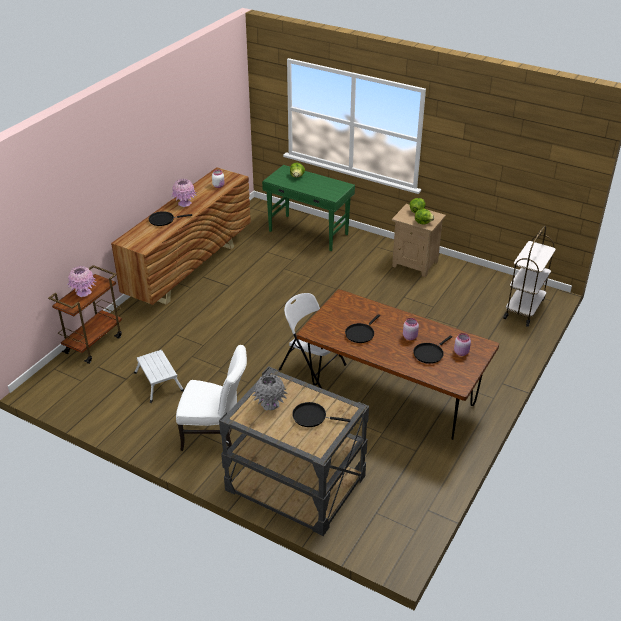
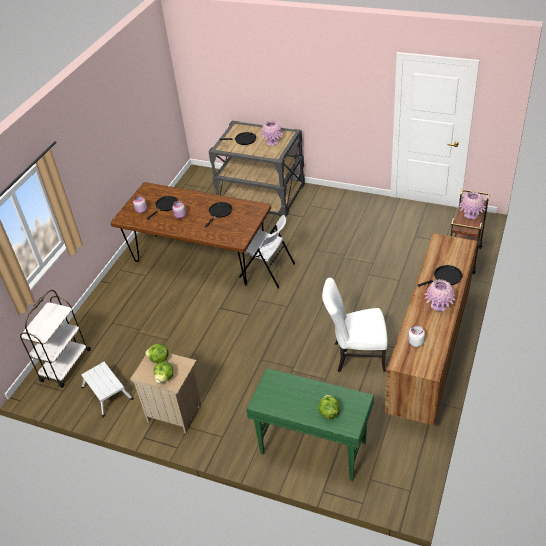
camera: 175 degrees right, 5 degrees up
white step ladder [134,350,184,403] -> white step ladder moved to [81,362,134,418]
white chair [176,345,247,451] -> white chair moved to [322,278,388,372]
grey vase [252,374,288,410] -> pink vase [260,120,283,146]

